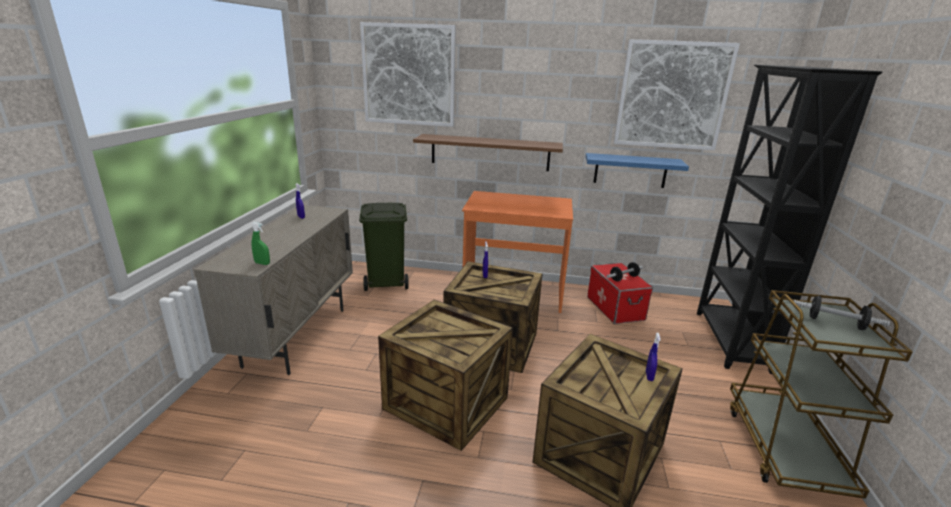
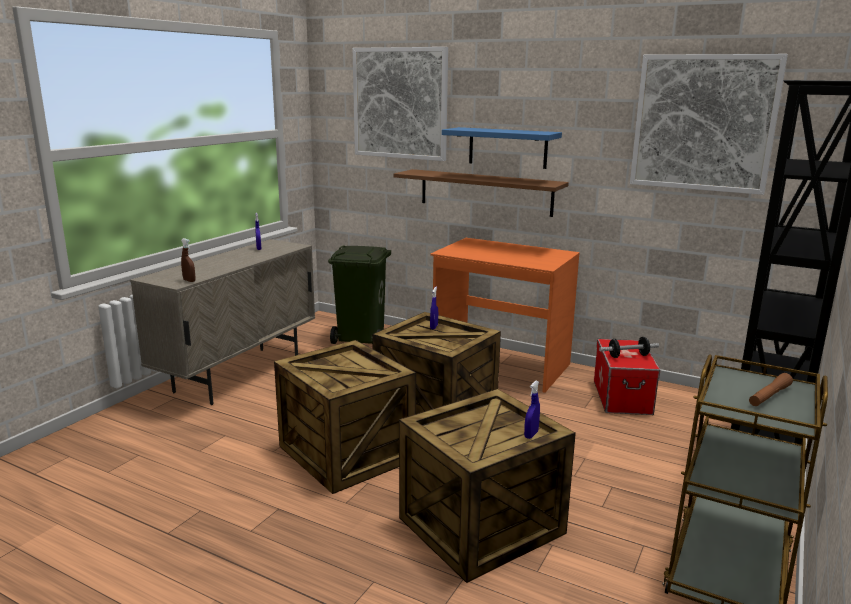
camera: 20 degrees right, 5 degrees down
green spray bottle [251,222,270,265] -> brown spray bottle [181,238,195,282]
blue shelf [586,153,689,188] -> blue shelf moved to [442,127,562,169]
dumbbell [794,296,890,330] -> brown flashlight [749,373,793,406]

